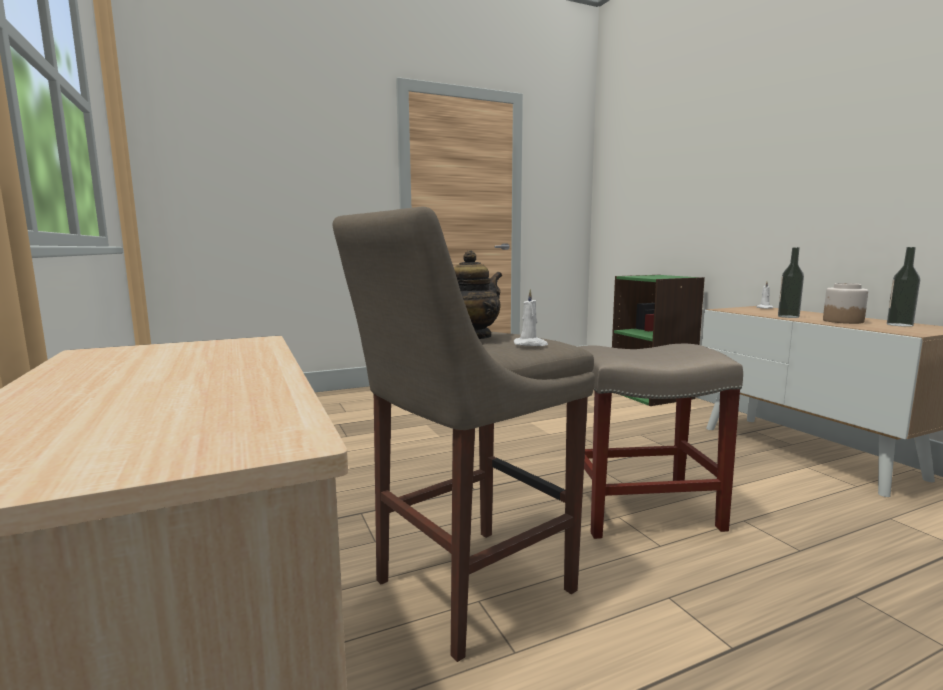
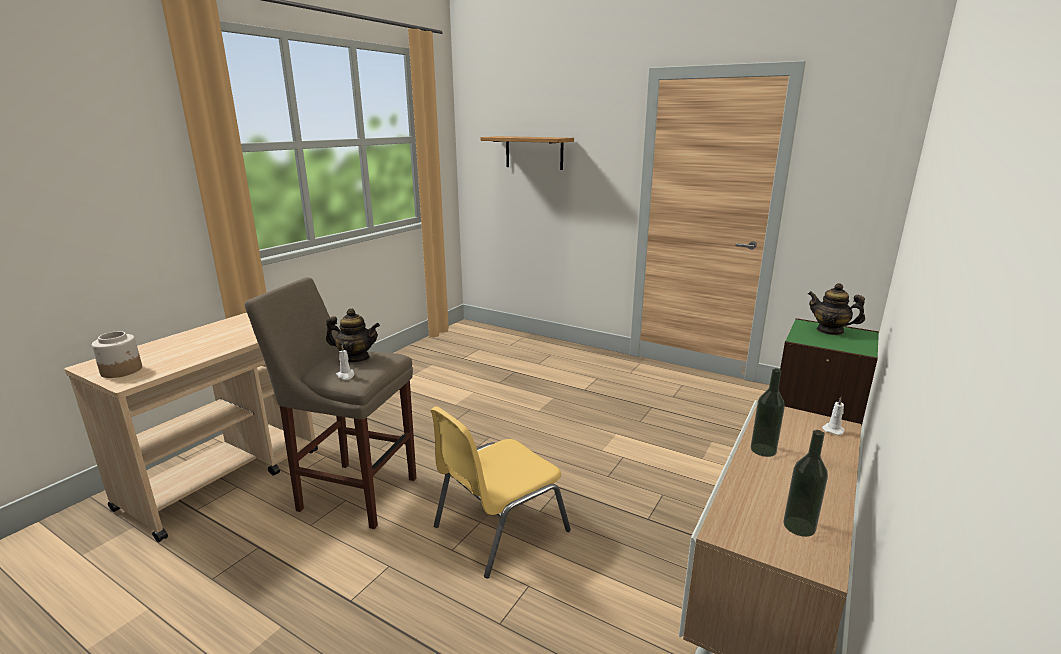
camera: 55 degrees right, 10 degrees up
beige stool [577,344,743,539] -> yellow chair [431,406,571,578]
jar [823,283,868,324] -> jar moved to [92,331,142,378]
none -> shelf [480,136,574,170]
none -> teapot [808,283,865,335]

